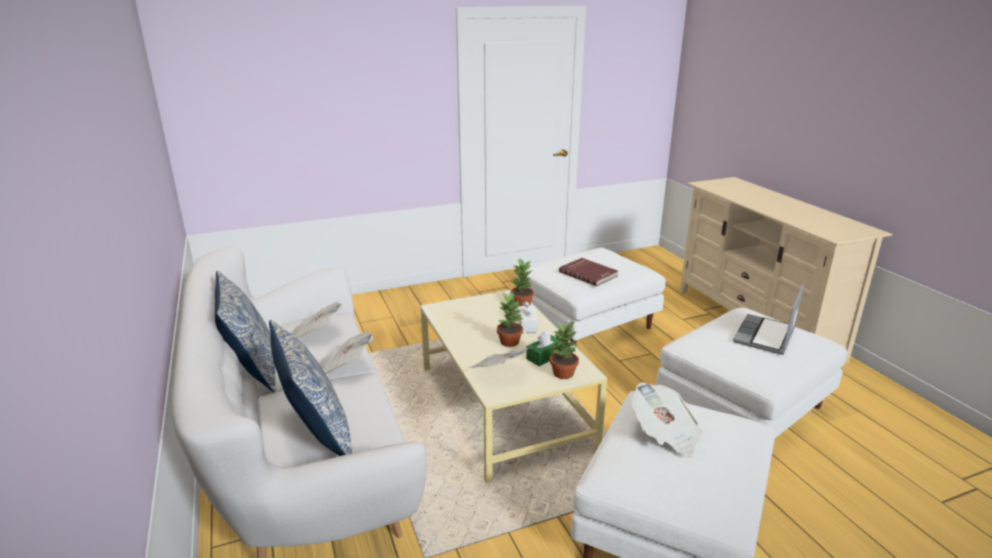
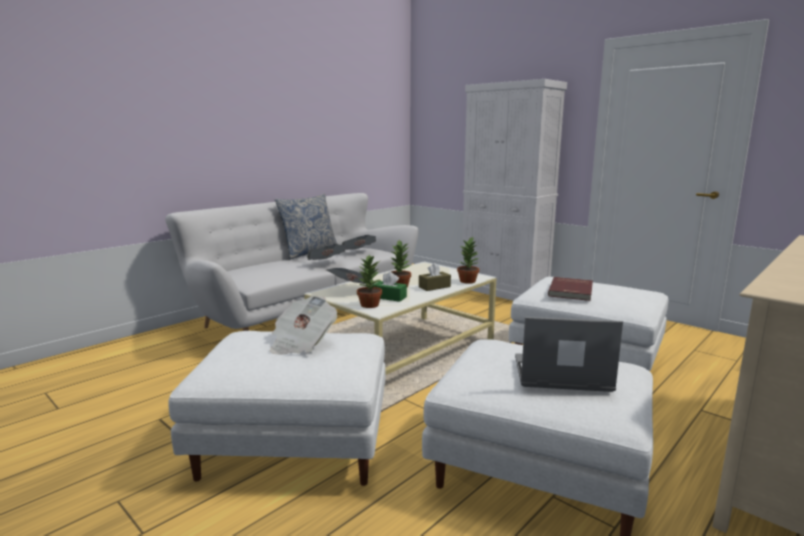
camera: 65 degrees right, 10 degrees down
pillow [269,320,352,456] -> none
white tissue box [517,301,538,333] -> brown tissue box [419,263,451,291]
none -> white cabinet [462,79,567,301]

